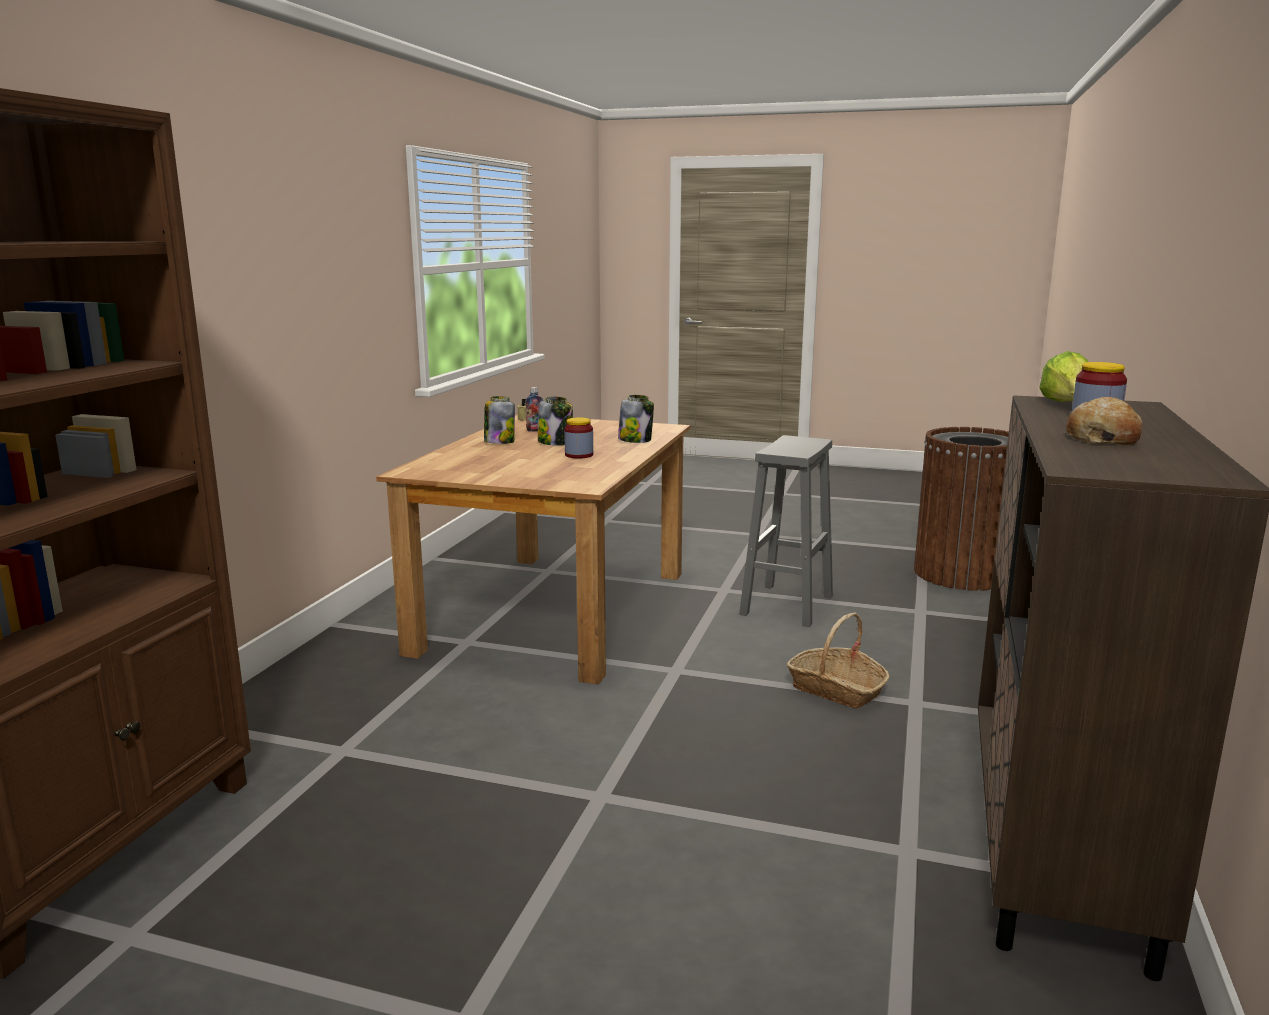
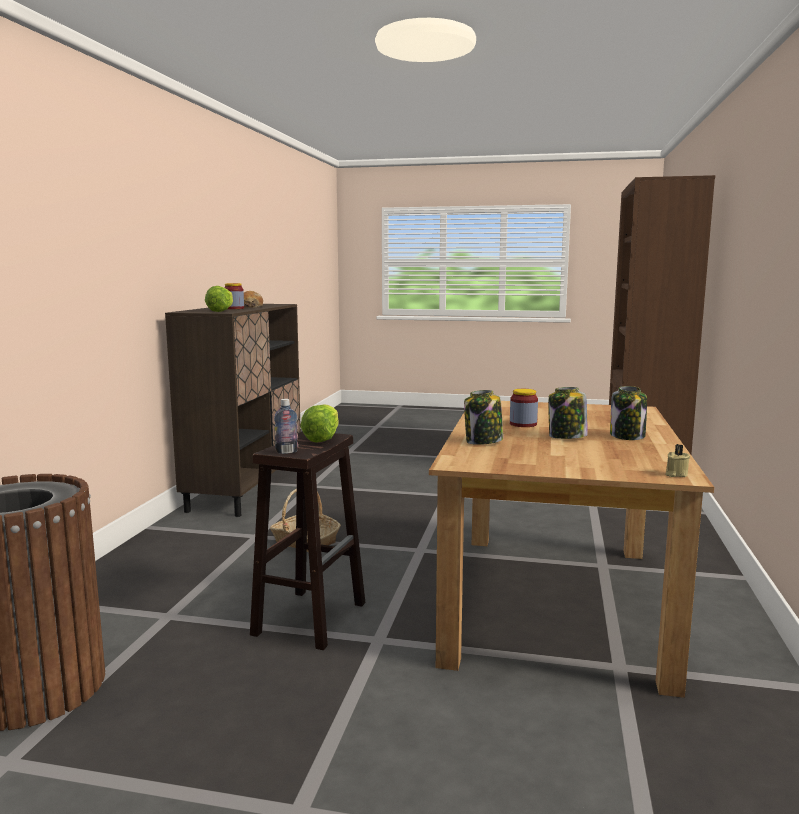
camera: 175 degrees right, 5 degrees down
bottle [525,387,543,432] -> bottle moved to [274,399,298,454]
grey stool [739,435,833,627] -> brown stool [250,431,365,650]
none -> lettuce [300,404,338,443]

